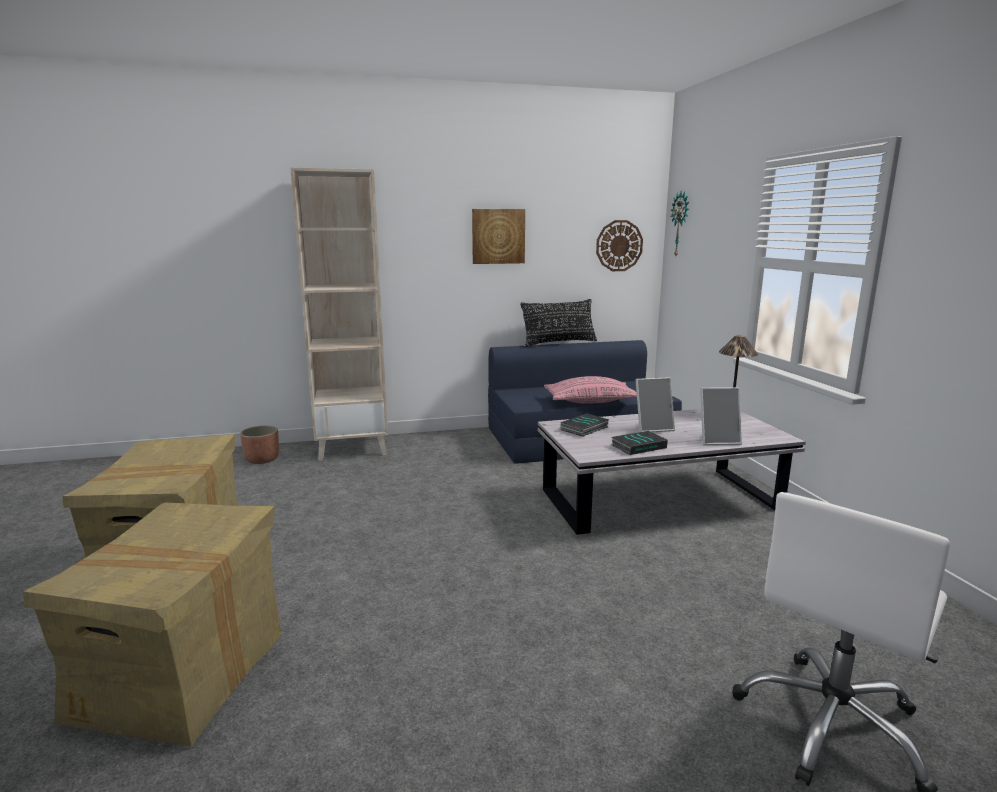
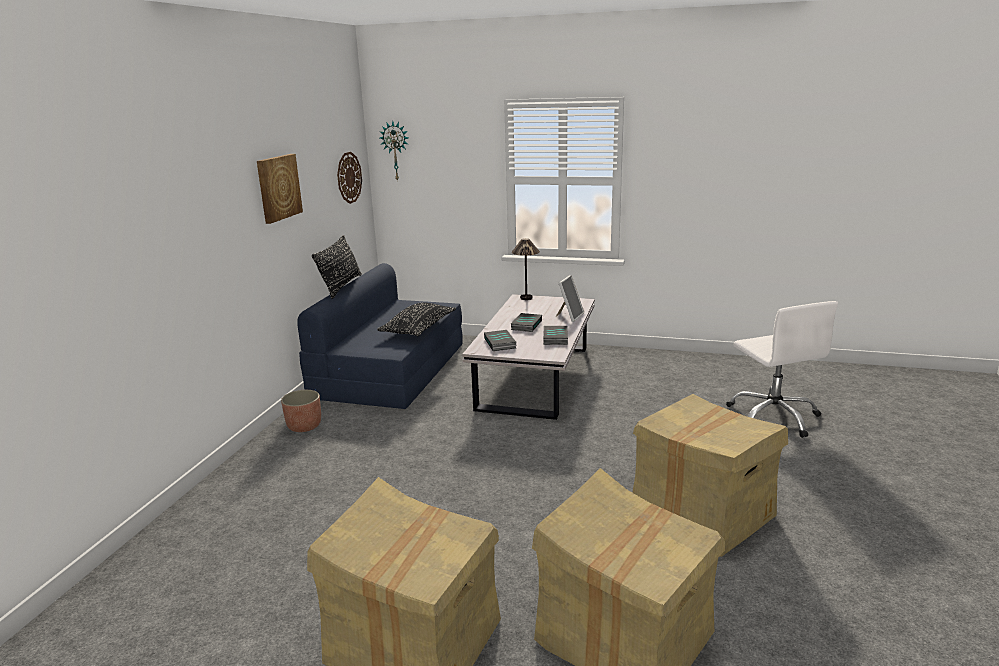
camera: 60 degrees left, 5 degrees up
planter [240,425,279,464] -> planter moved to [281,390,321,432]
beige bookcase [290,167,388,461] -> none
pink pillow [544,376,637,404] -> black pillow [377,302,456,336]
picture frame [635,377,675,432] -> book [511,313,542,332]
none -> cardboard box [632,394,788,557]

